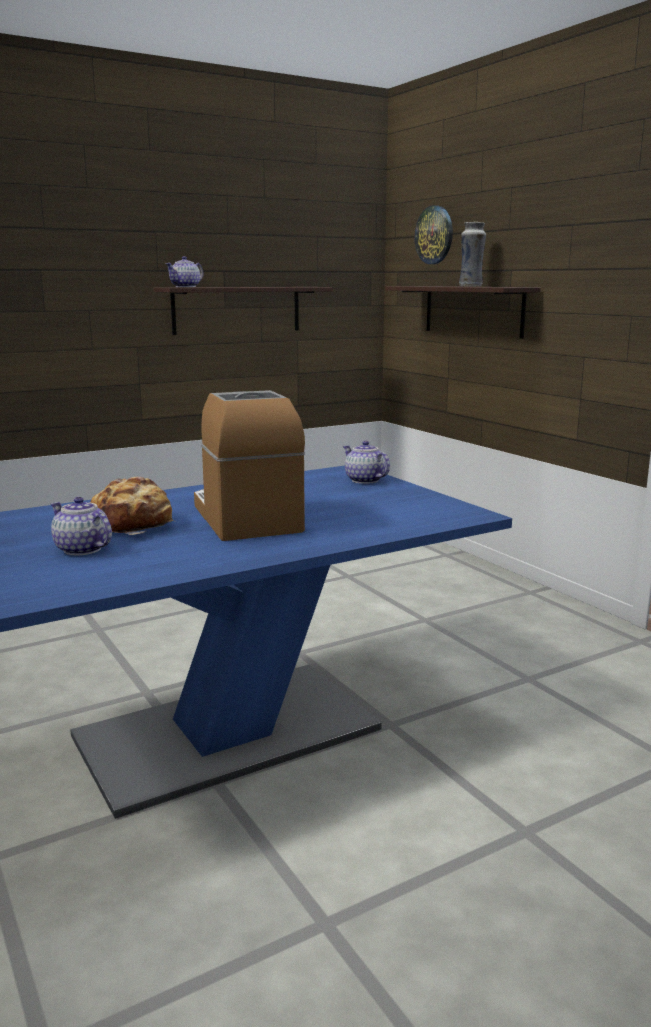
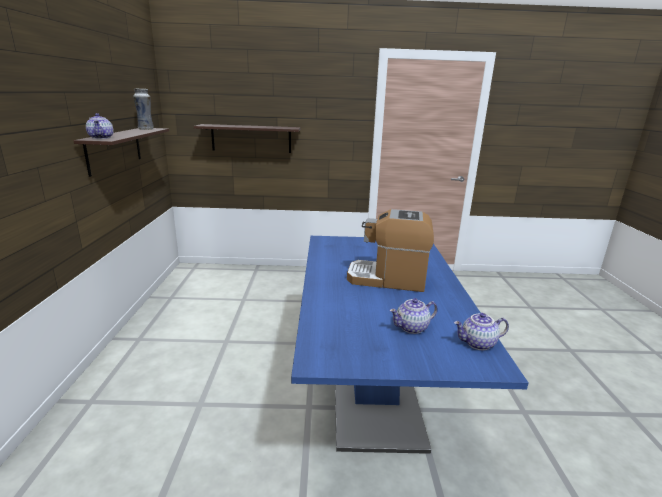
camera: 60 degrees left, 5 degrees up
bread [90,477,174,535] -> none
teapot [343,441,390,484] -> teapot moved to [454,313,509,350]
wall clock [415,205,453,264] -> none
vase [459,222,486,286] -> vase moved to [133,88,154,130]

